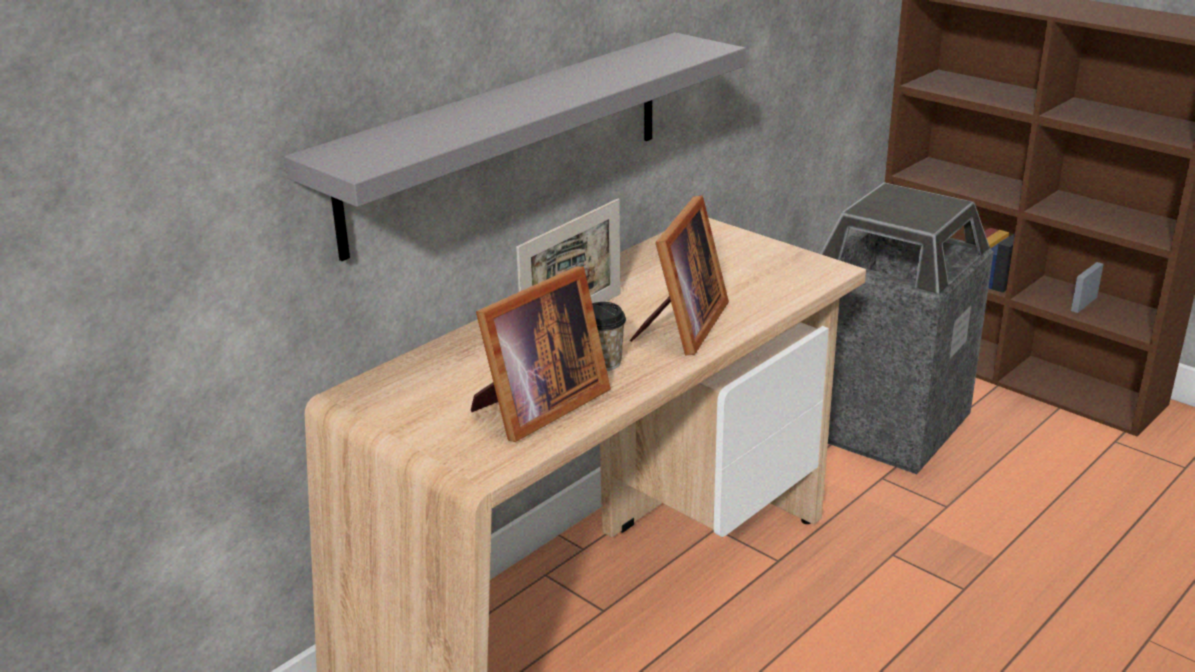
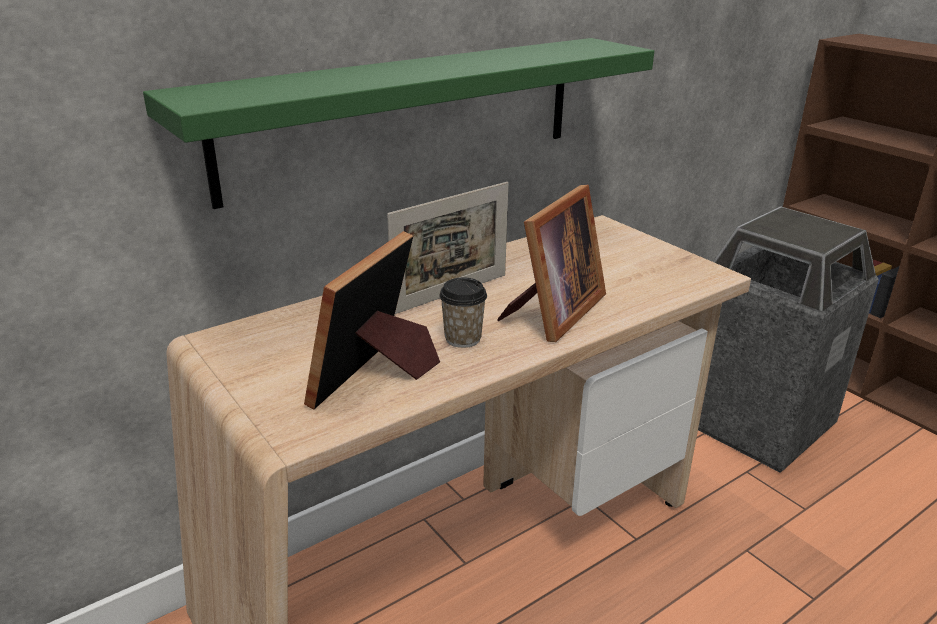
camera: 10 degrees right, 0 degrees up
grey shelf [284,32,746,261] -> green shelf [143,38,654,209]
picture frame [470,266,611,442] -> picture frame turned 150 degrees clockwise [304,231,440,410]

